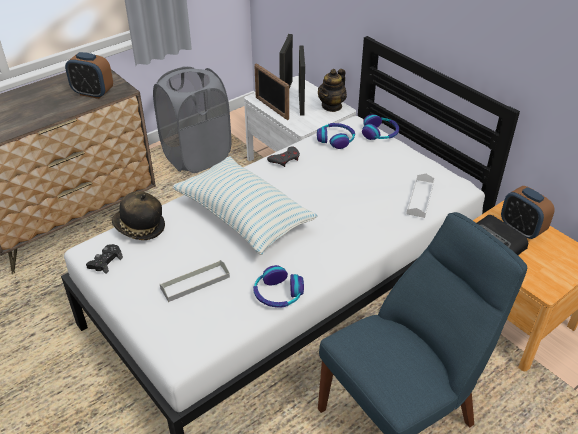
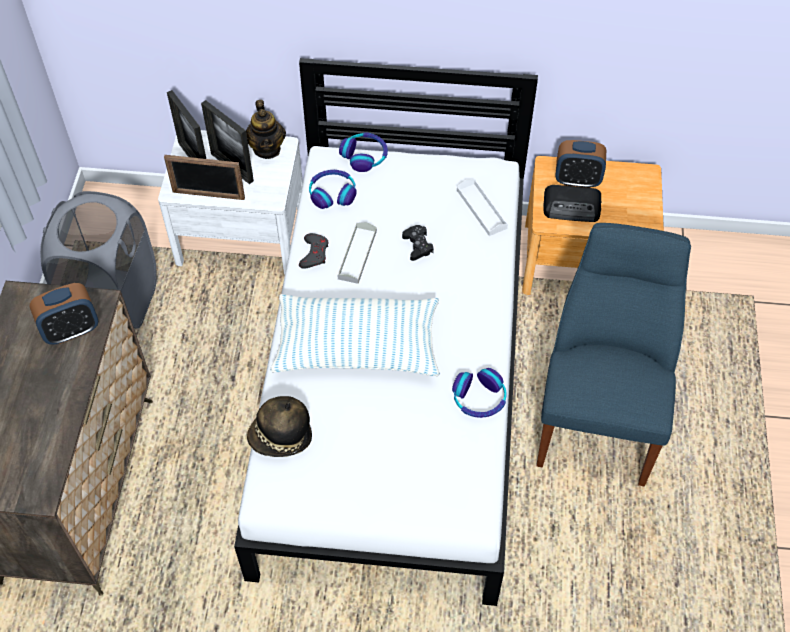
camera: 45 degrees left, 15 degrees up
black game controller [86,244,123,274] -> black game controller moved to [402,225,434,261]
grey tray [160,260,230,302] -> grey tray moved to [337,222,377,284]

